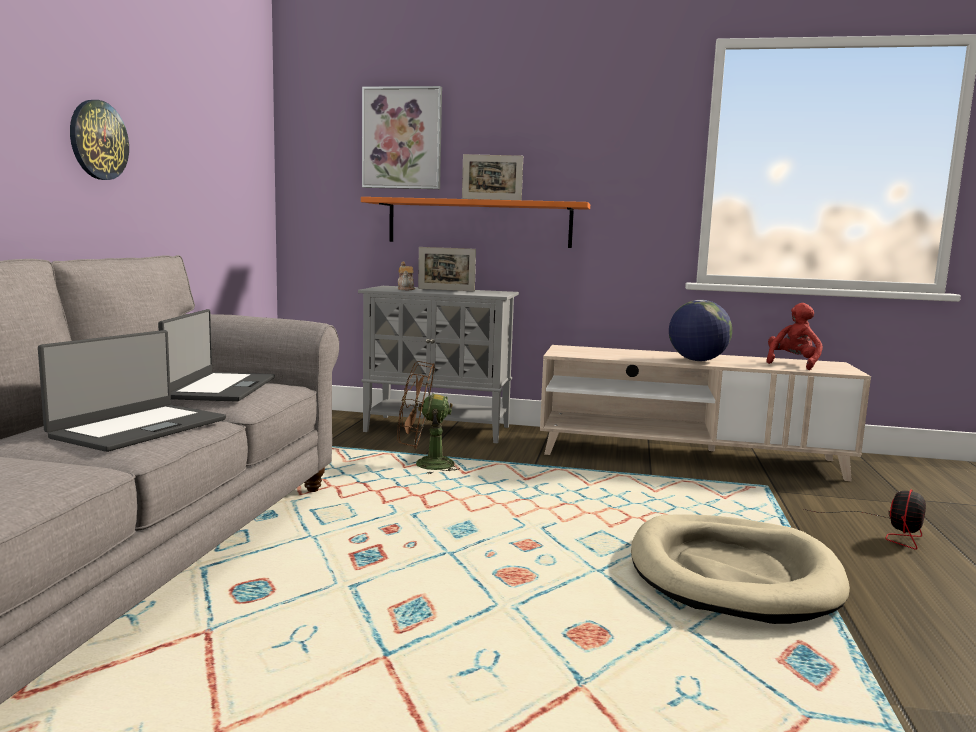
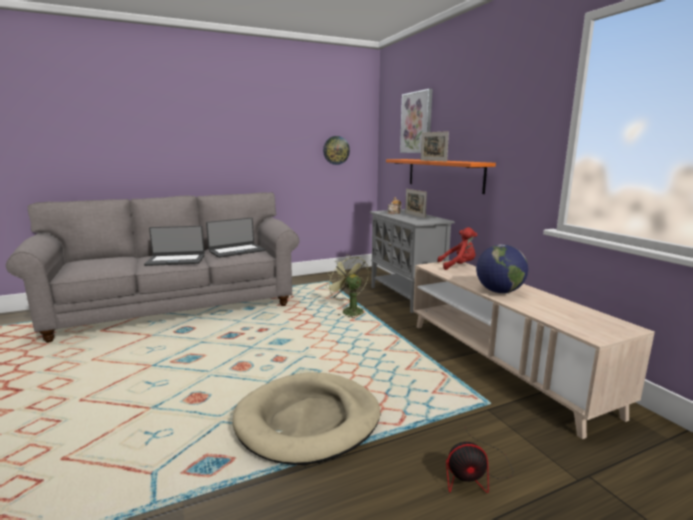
camera: 55 degrees right, 5 degrees up
wall clock [70,100,129,180] -> wall clock moved to [323,136,350,165]
brown fan [397,361,460,474] -> green fan [326,255,369,318]
red plush toy [766,303,823,370] -> red plush toy moved to [437,227,477,270]

